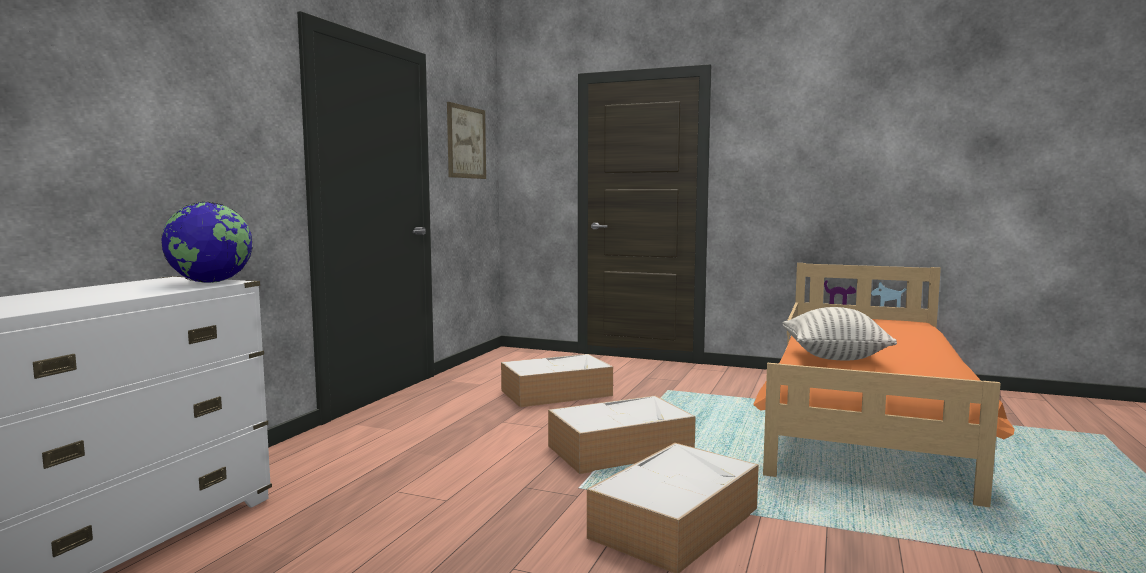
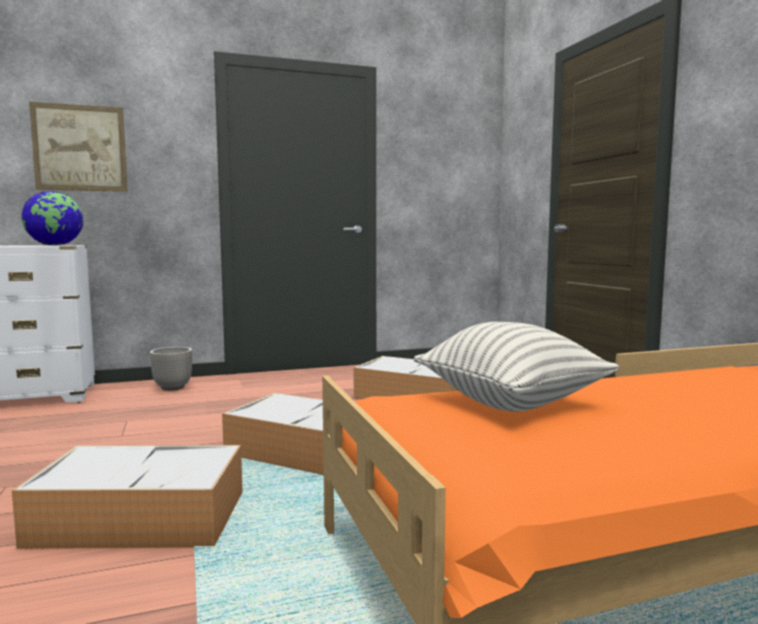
camera: 50 degrees right, 0 degrees up
picture [447,102,486,179] -> picture moved to [29,102,128,192]
none -> planter [150,347,192,391]

